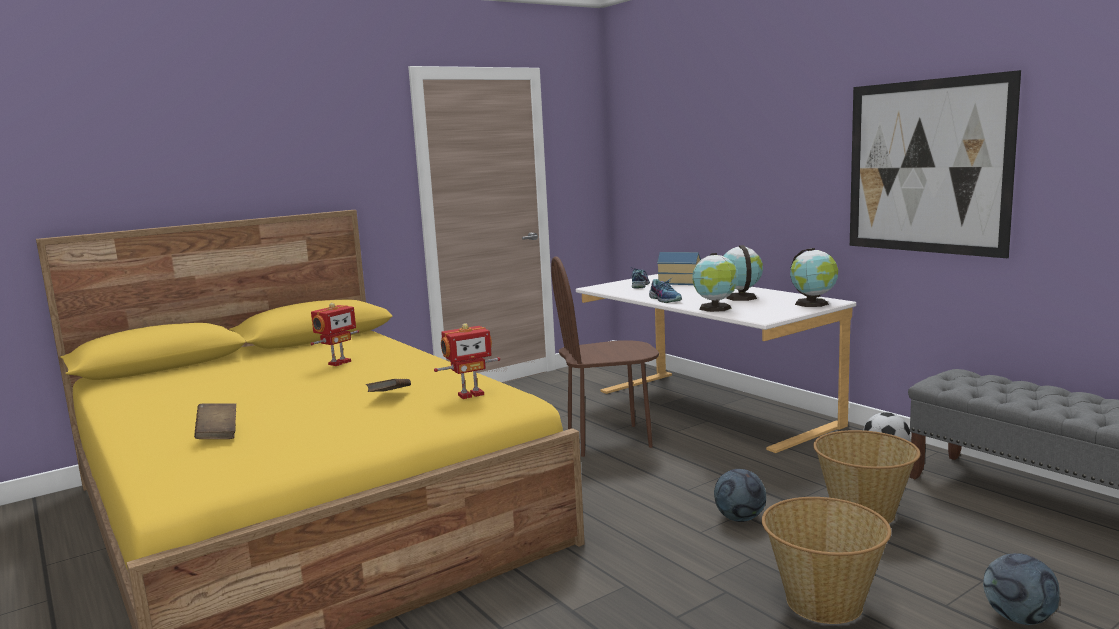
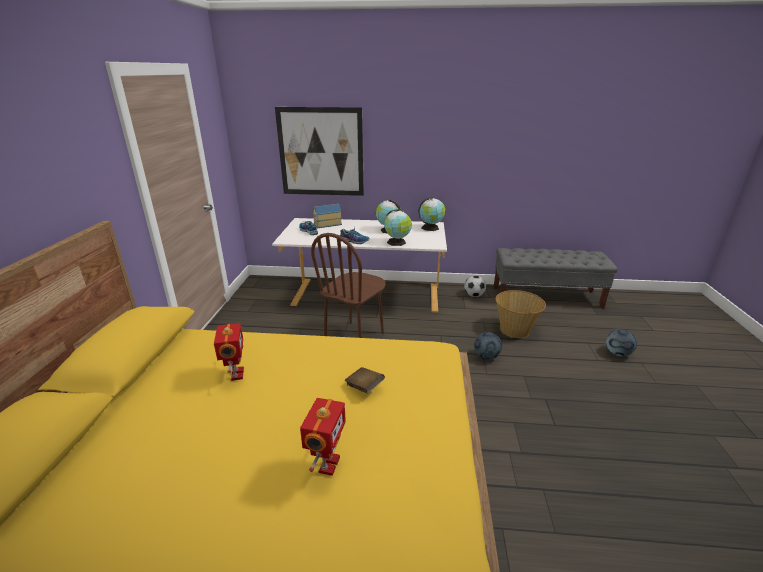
camera: 50 degrees left, 15 degrees up
brown book [194,403,236,439] -> none
toy robot [434,323,501,399] -> toy robot moved to [300,398,346,476]
basket [762,497,891,624] -> none
picture [850,70,1021,258] -> picture moved to [275,107,364,196]

